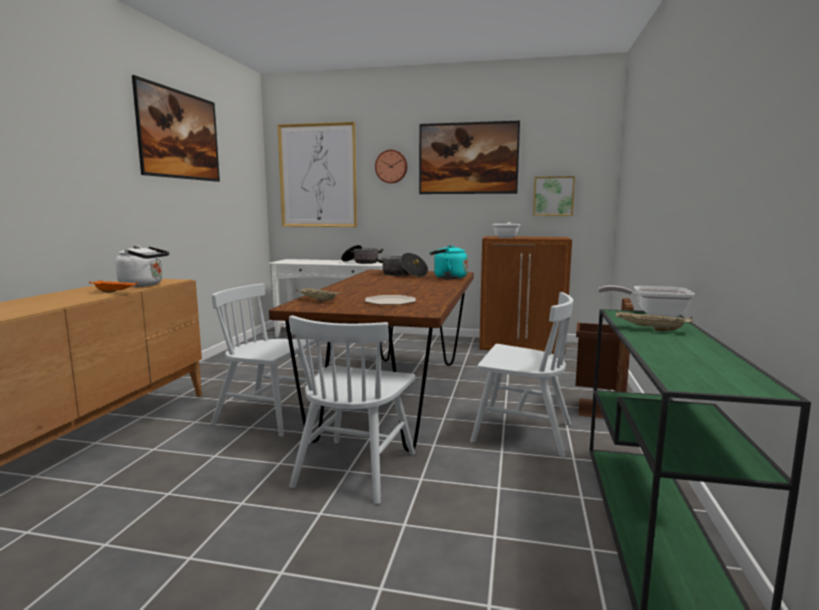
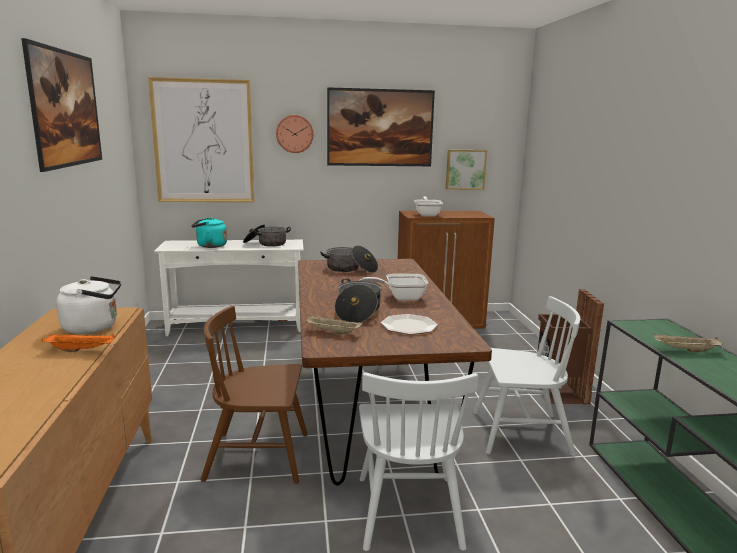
camera: 20 degrees left, 5 degrees up
white chair [211,283,321,436] -> brown chair [201,306,308,484]
turquoise kettle [430,245,468,279] -> turquoise kettle moved to [191,217,227,248]
frying pan [598,286,695,317] -> frying pan moved to [359,274,428,300]
none -> cooking pot [335,278,382,323]

